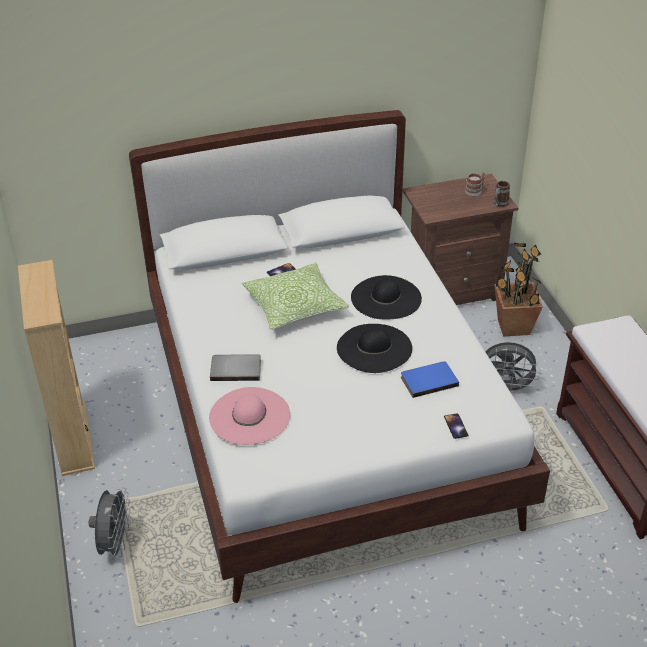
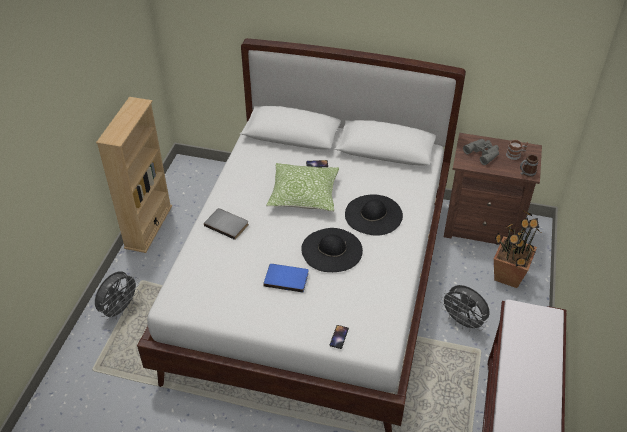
camera: 30 degrees right, 5 degrees up
pink hat [209,387,290,445] -> none
blue book [401,361,459,398] -> blue book moved to [263,264,309,293]
none -> grey binoculars [463,139,499,165]

